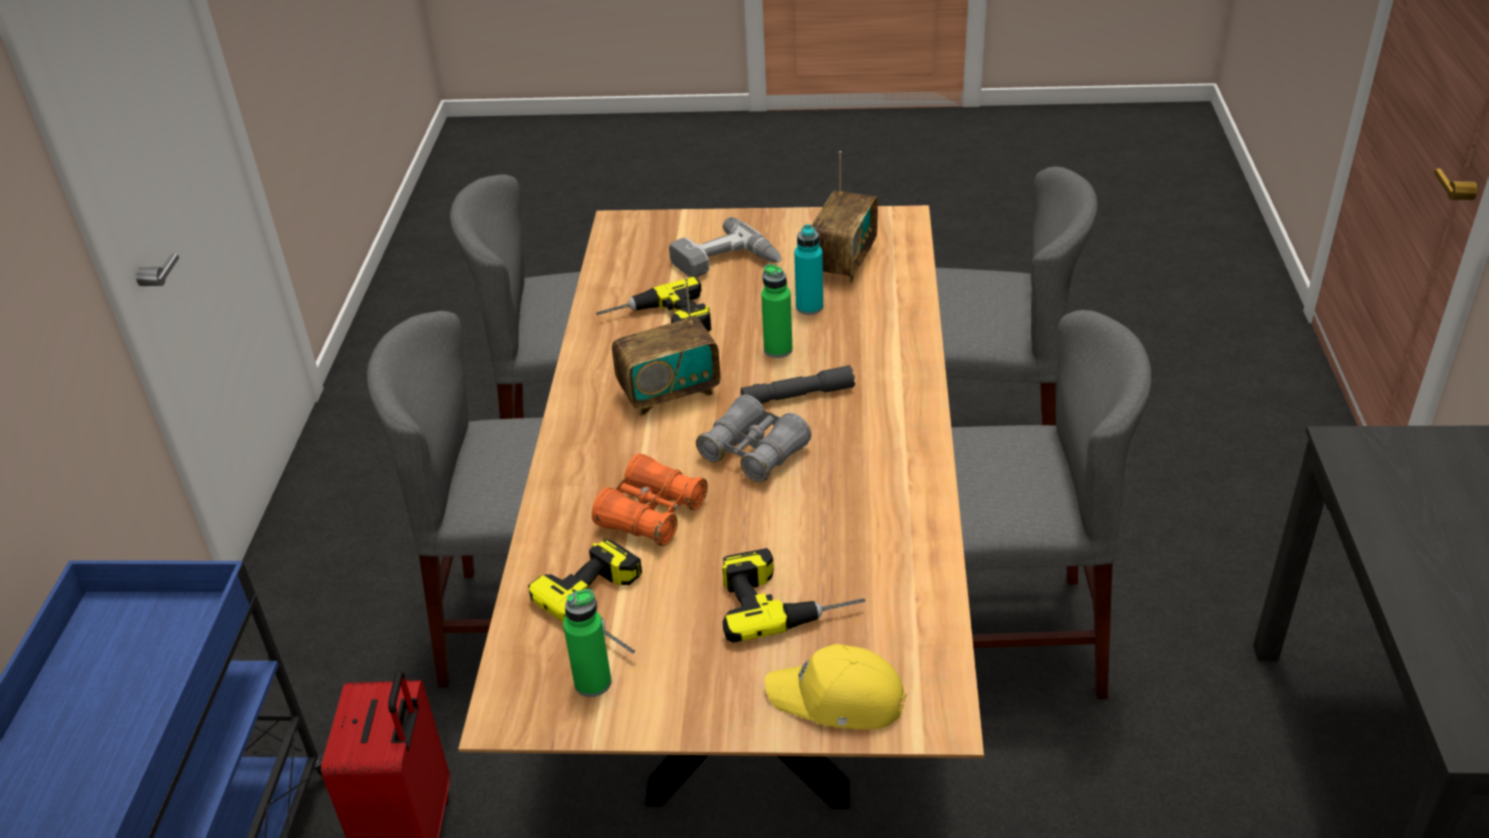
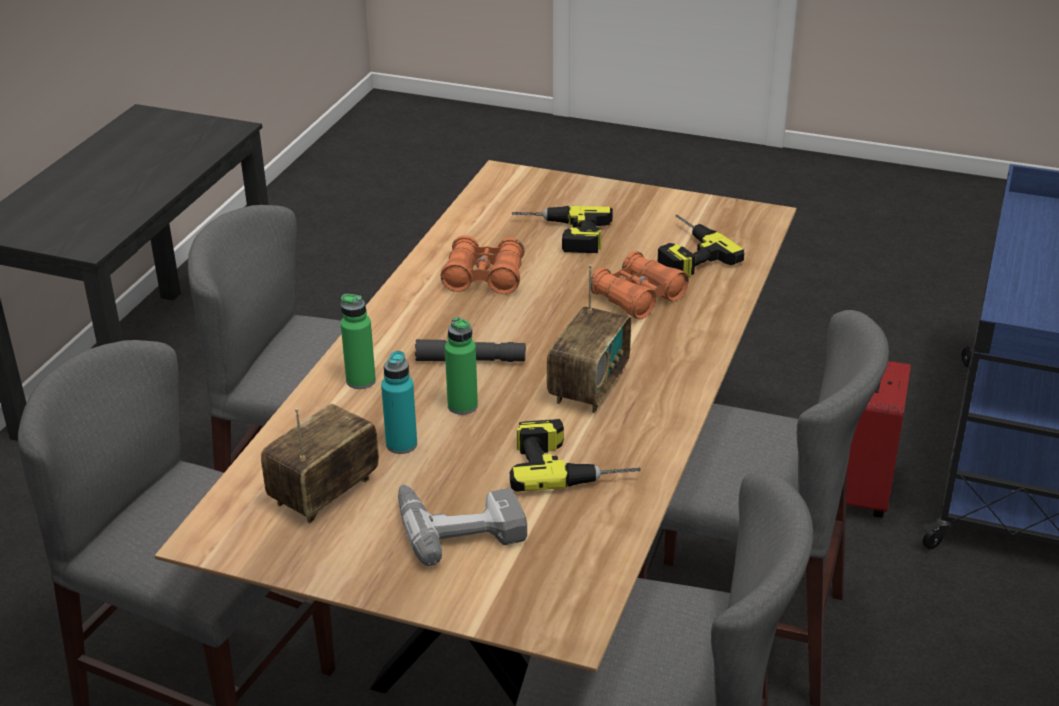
camera: 165 degrees left, 5 degrees down
green bottle [563,589,612,697] -> green bottle moved to [340,294,376,389]
radio [612,277,721,416] -> radio turned 120 degrees clockwise [547,265,631,413]
grey binoculars [696,394,811,482] -> none
yellow cap [765,644,906,729] -> none
none -> orange binoculars [441,235,524,294]

